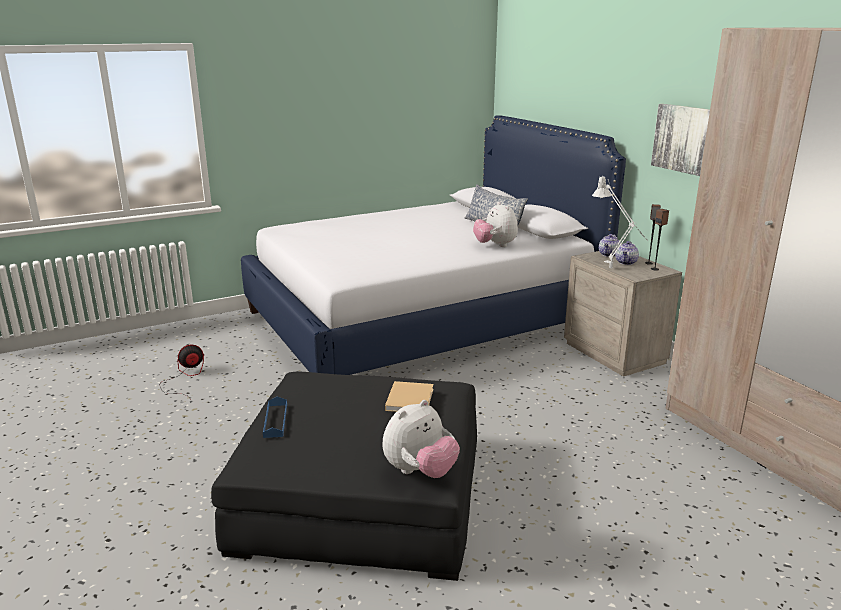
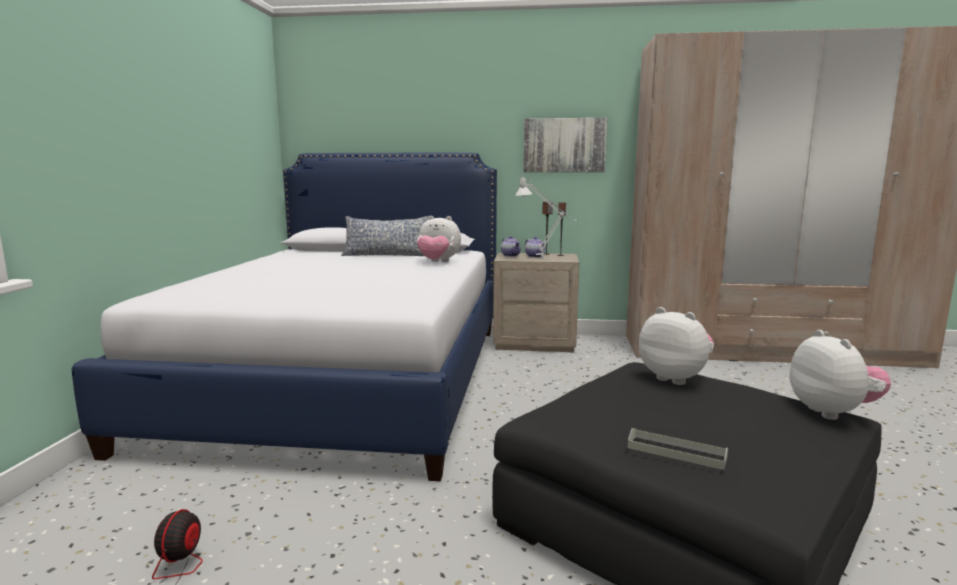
camera: 55 degrees left, 10 degrees down
blue tray [263,397,287,438] -> grey tray [628,428,728,470]
beige book [385,381,434,412] -> plush toy [639,307,714,385]

